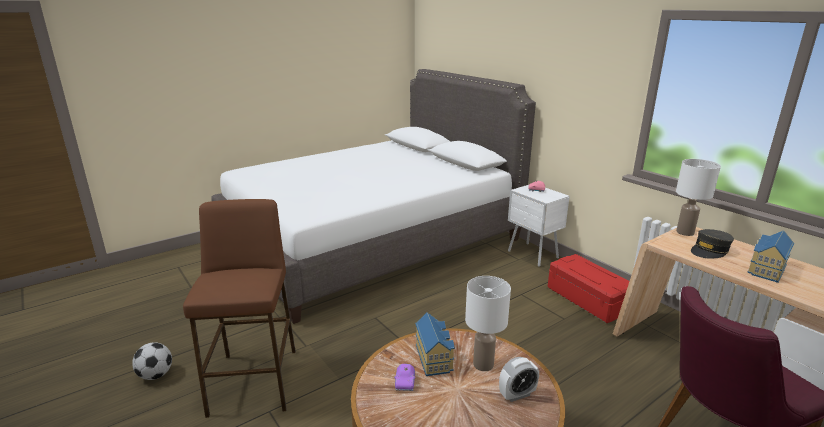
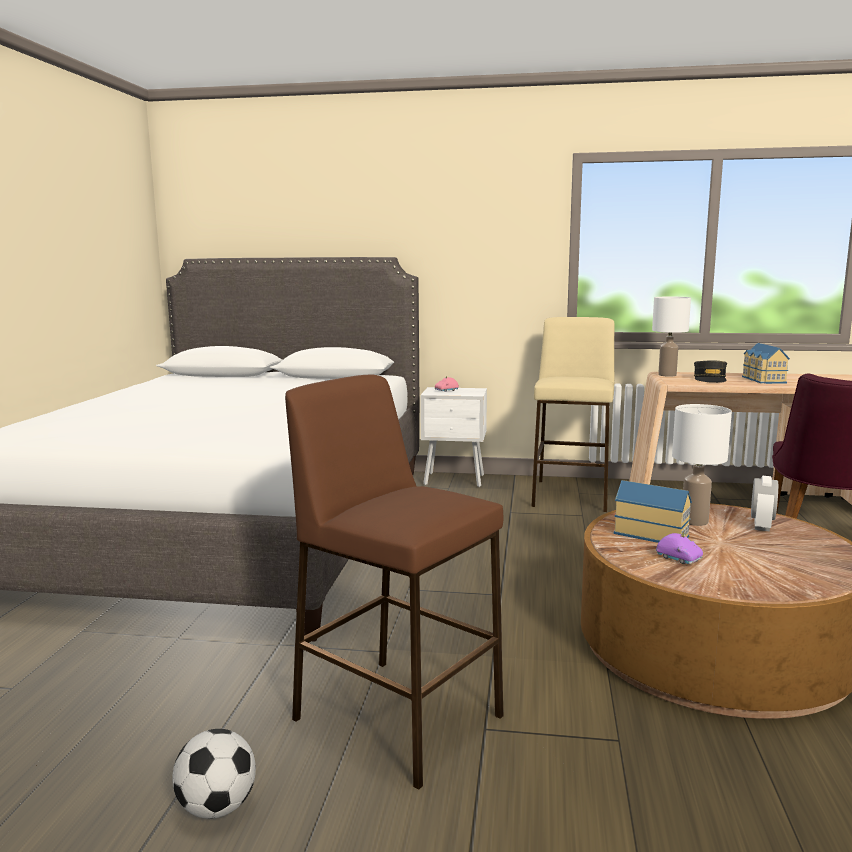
camera: 45 degrees left, 10 degrees down
red storage box [548,254,629,323] -> beige stool [531,317,614,512]

